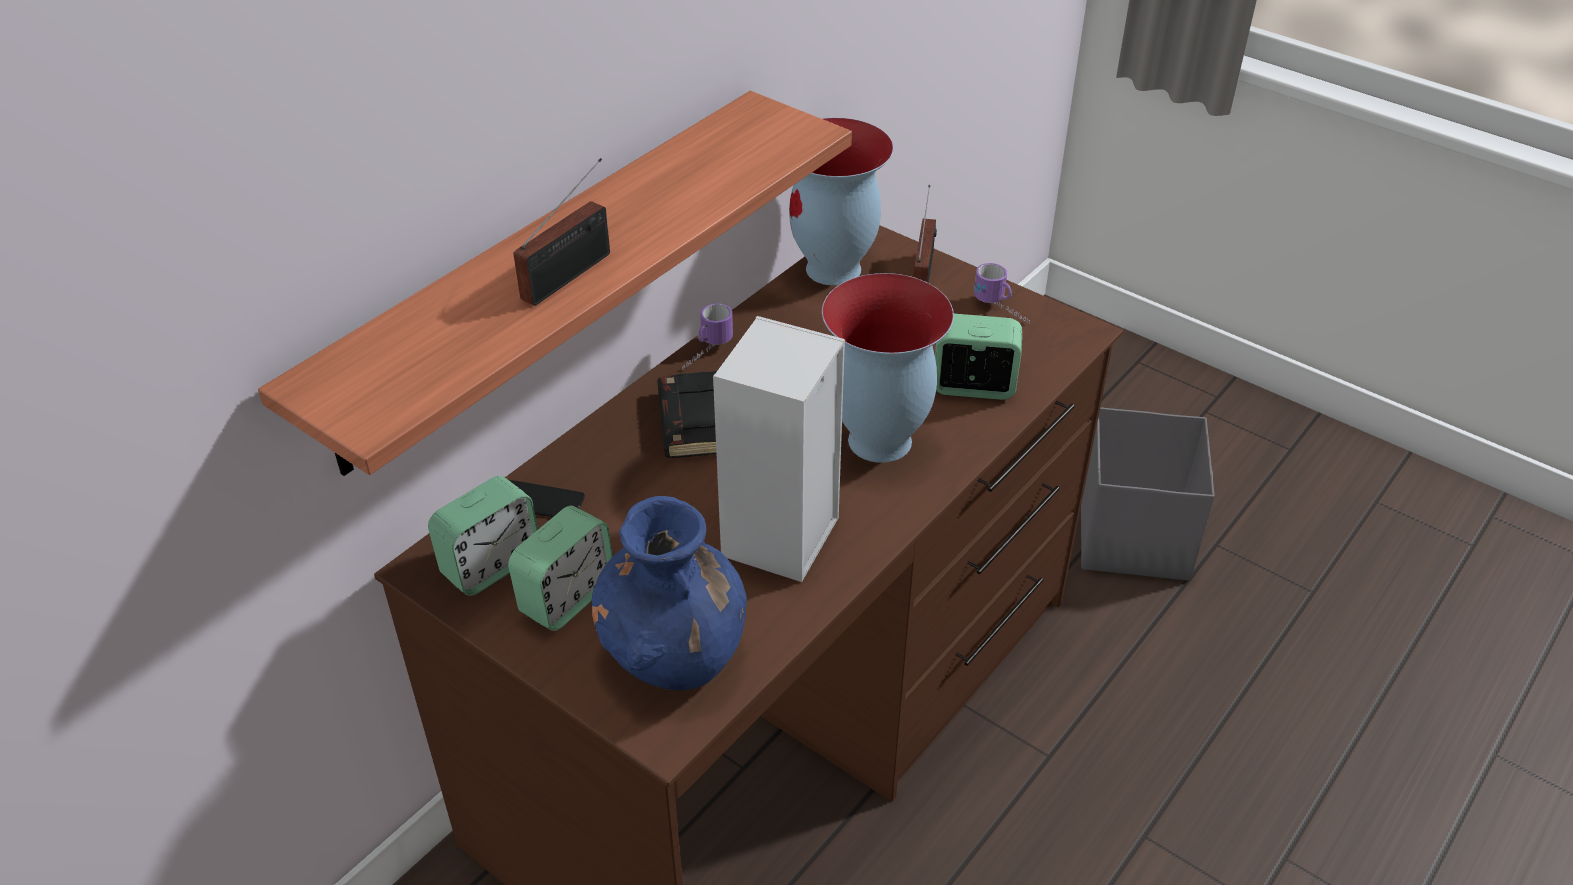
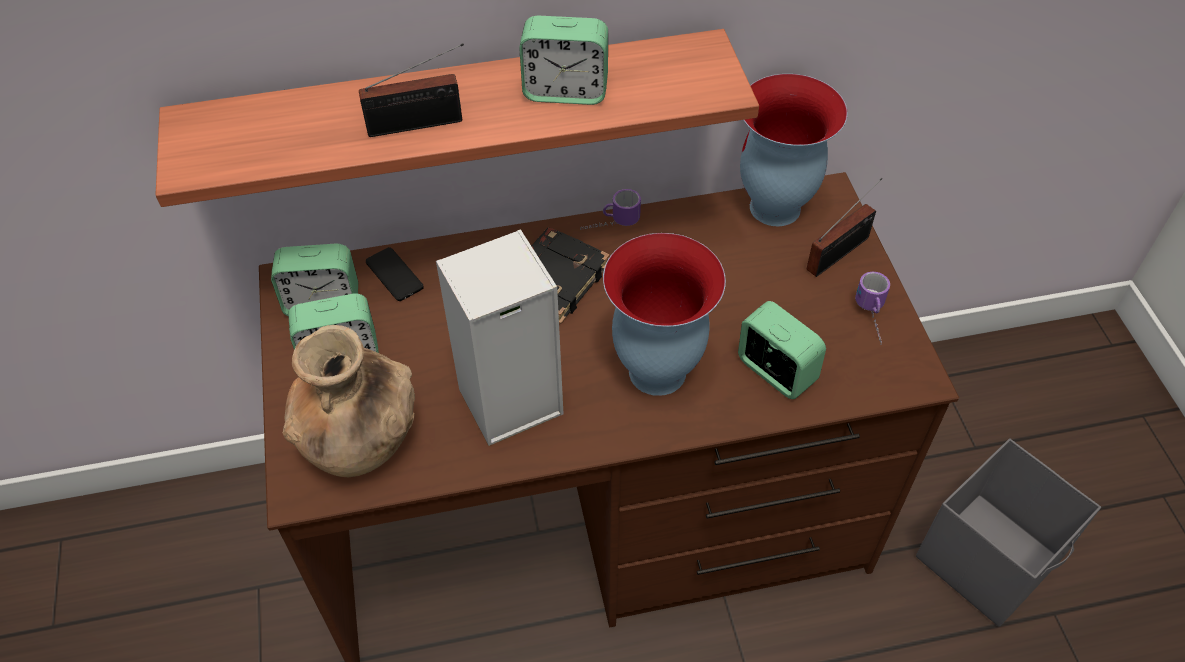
camera: 40 degrees right, 10 degrees up
blue vase [592,496,747,691] -> brown vase [283,325,415,477]
none -> alarm clock [519,15,608,105]

